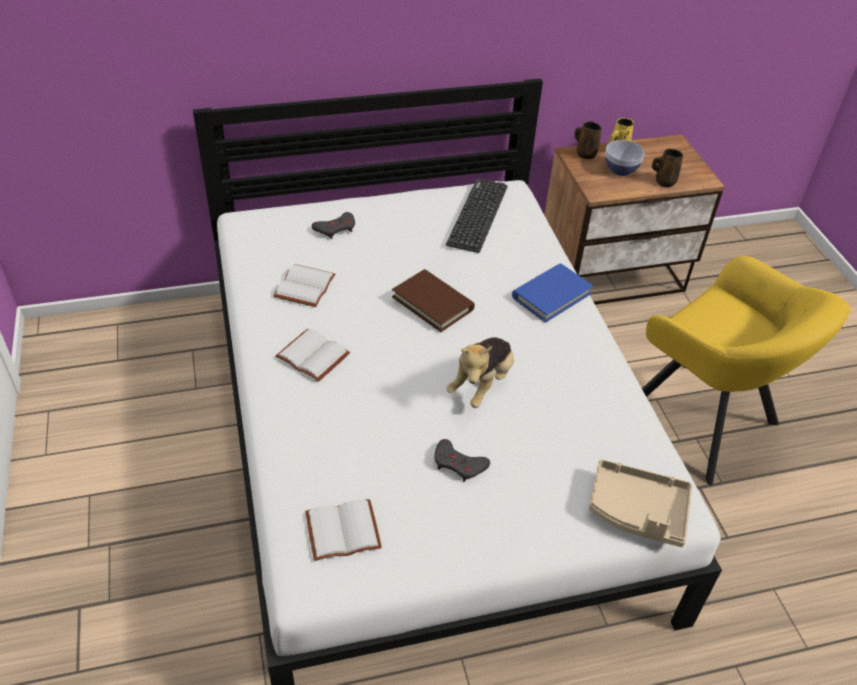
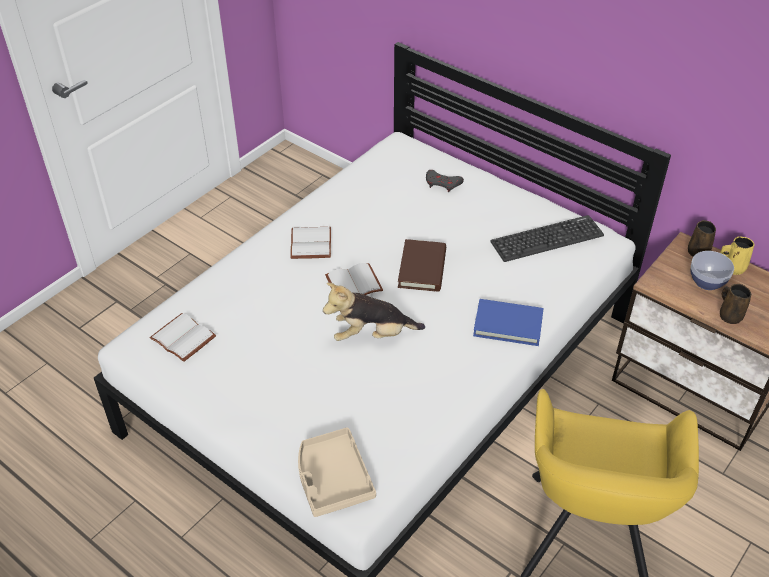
camera: 55 degrees right, 0 degrees up
white book [273,264,335,307] -> white book moved to [325,263,383,295]
grey game controller [434,439,490,482] -> none

